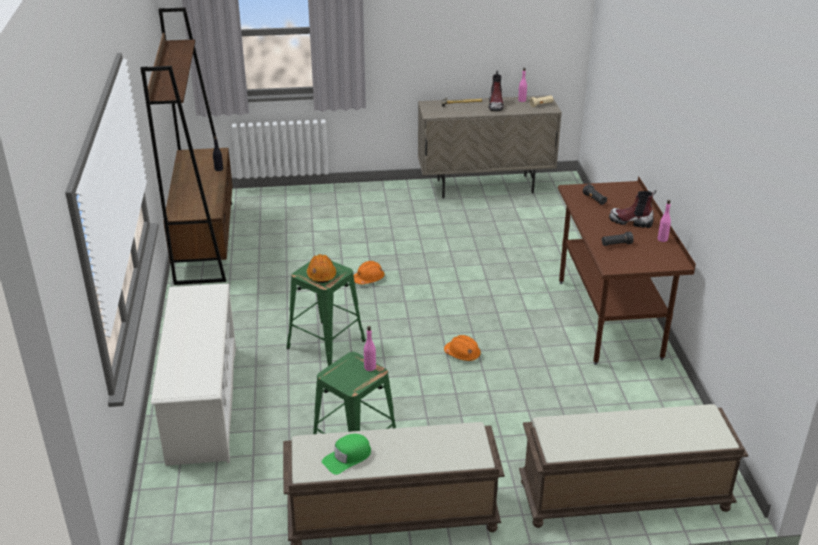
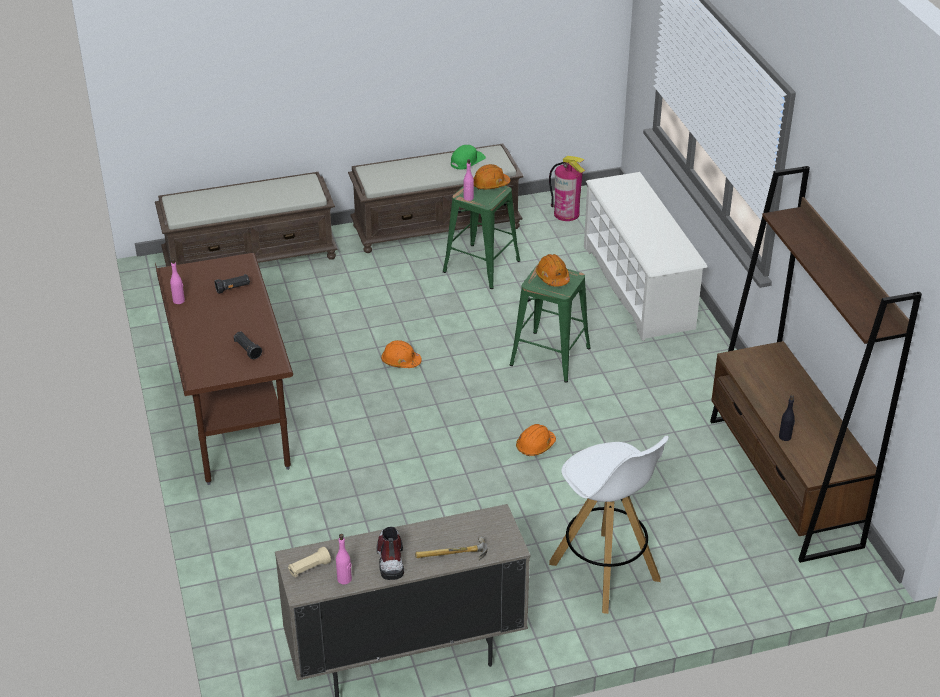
camera: 170 degrees right, 5 degrees up
boot [609,190,656,228] -> none
none -> orange hard hat [473,164,510,189]
none -> fire extinguisher [549,156,585,221]
none -> white stool [549,436,669,614]

